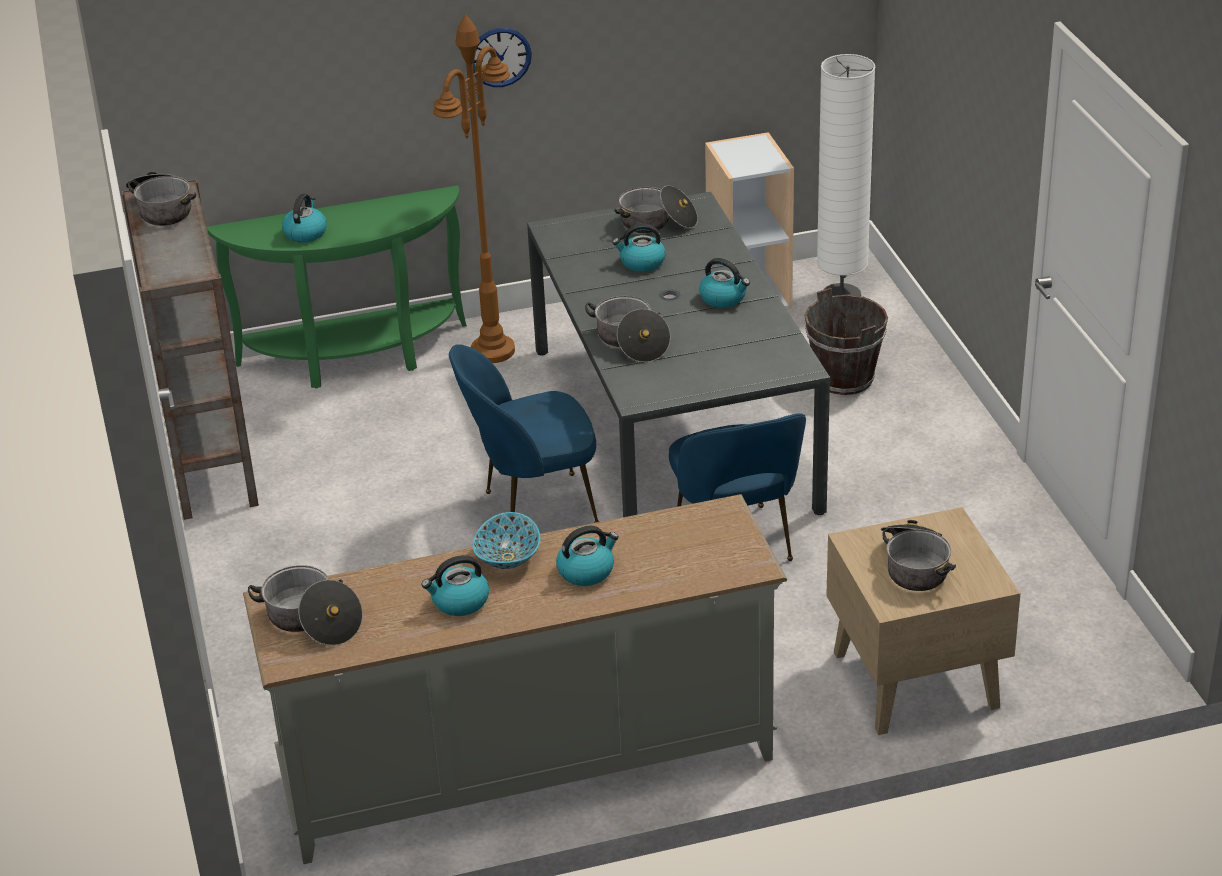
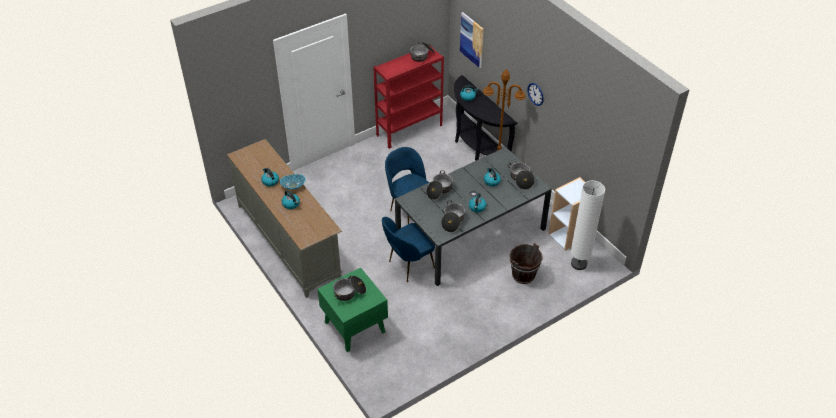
camera: 70 degrees right, 10 degrees up
grey bookcase [122,179,259,520] -> red bookcase [373,46,444,149]
green console table [207,185,467,388] -> black console table [454,75,517,161]
cooking pot [248,565,363,646] -> cooking pot moved to [441,200,465,232]
beige nightstand [826,507,1021,735] -> green nightstand [318,267,388,352]
none -> picture [460,12,484,68]

